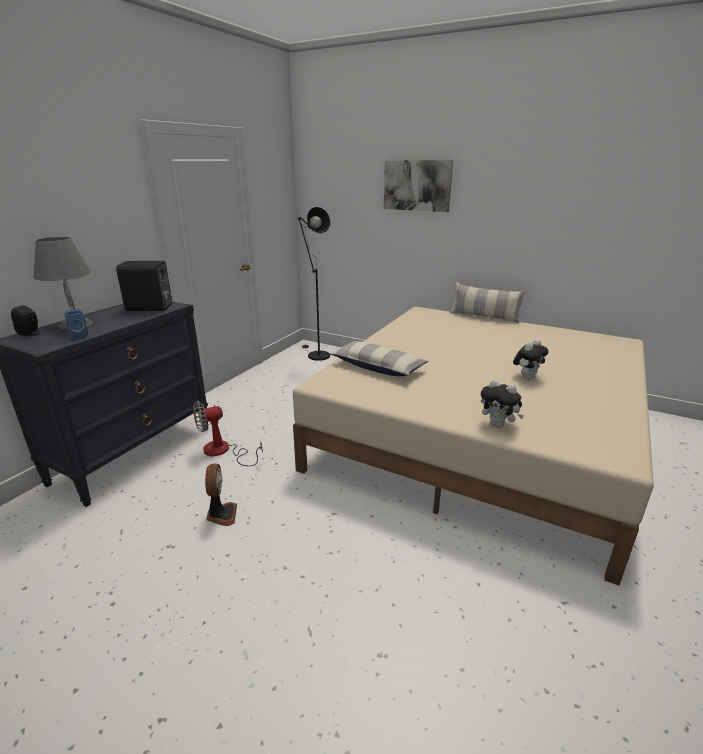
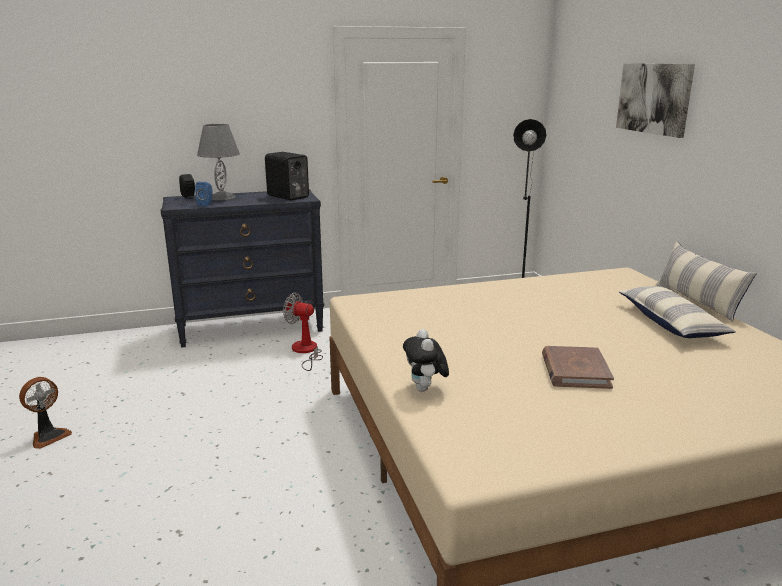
camera: 45 degrees right, 5 degrees down
fan [205,464,237,526] -> fan moved to [19,377,72,449]
pillow [329,341,428,376] -> pillow moved to [619,286,736,338]
plush toy [513,340,549,379] -> brown book [542,346,614,389]

